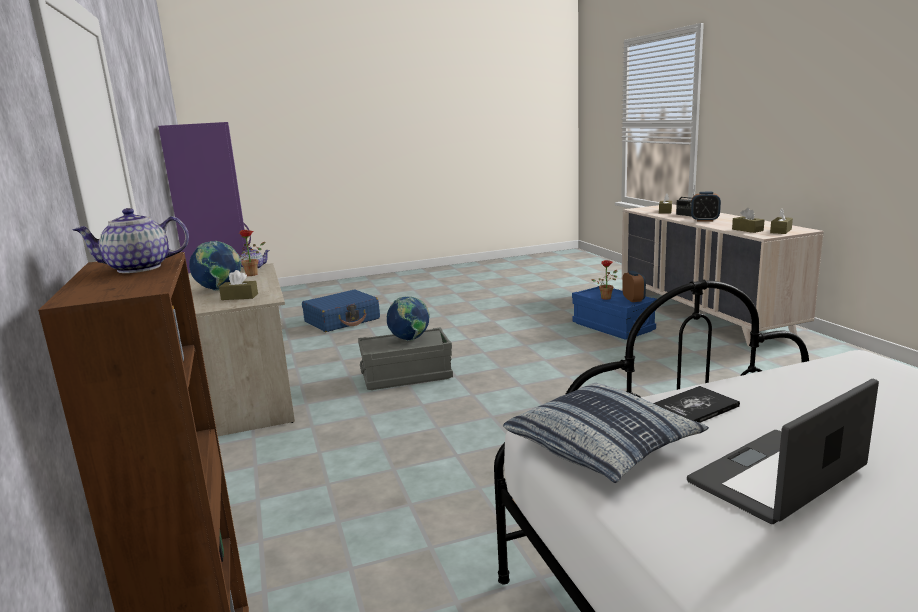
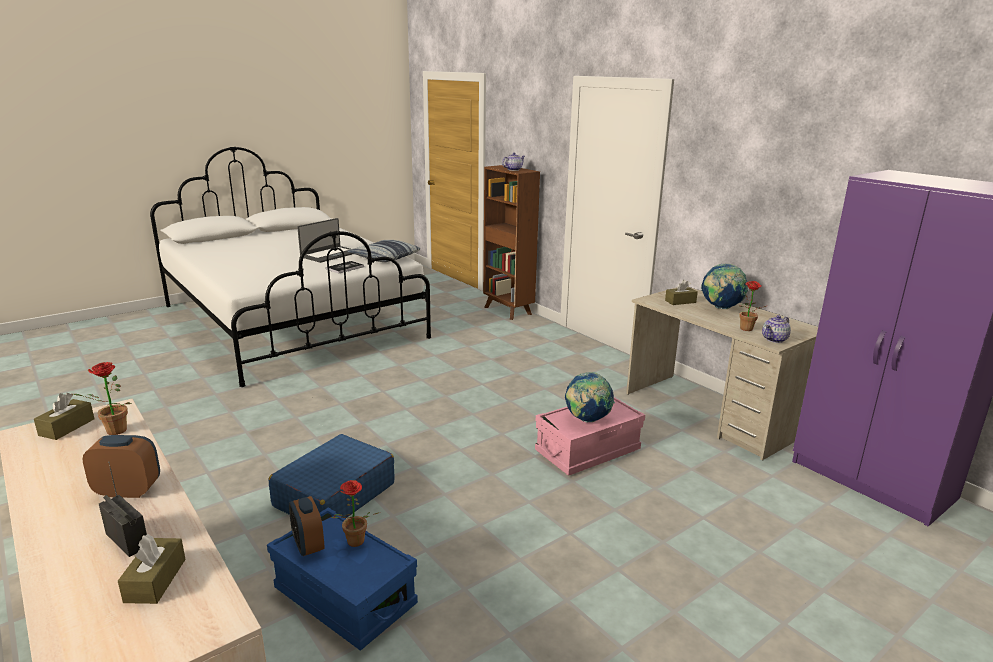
camera: 160 degrees right, 5 degrees up
blue suitcase [302,290,380,332] -> blue suitcase moved to [269,434,395,519]
grey storage box [358,327,453,390] -> pink storage box [535,397,645,476]
brown tissue box [732,208,764,233] -> potted plant [73,362,132,435]

